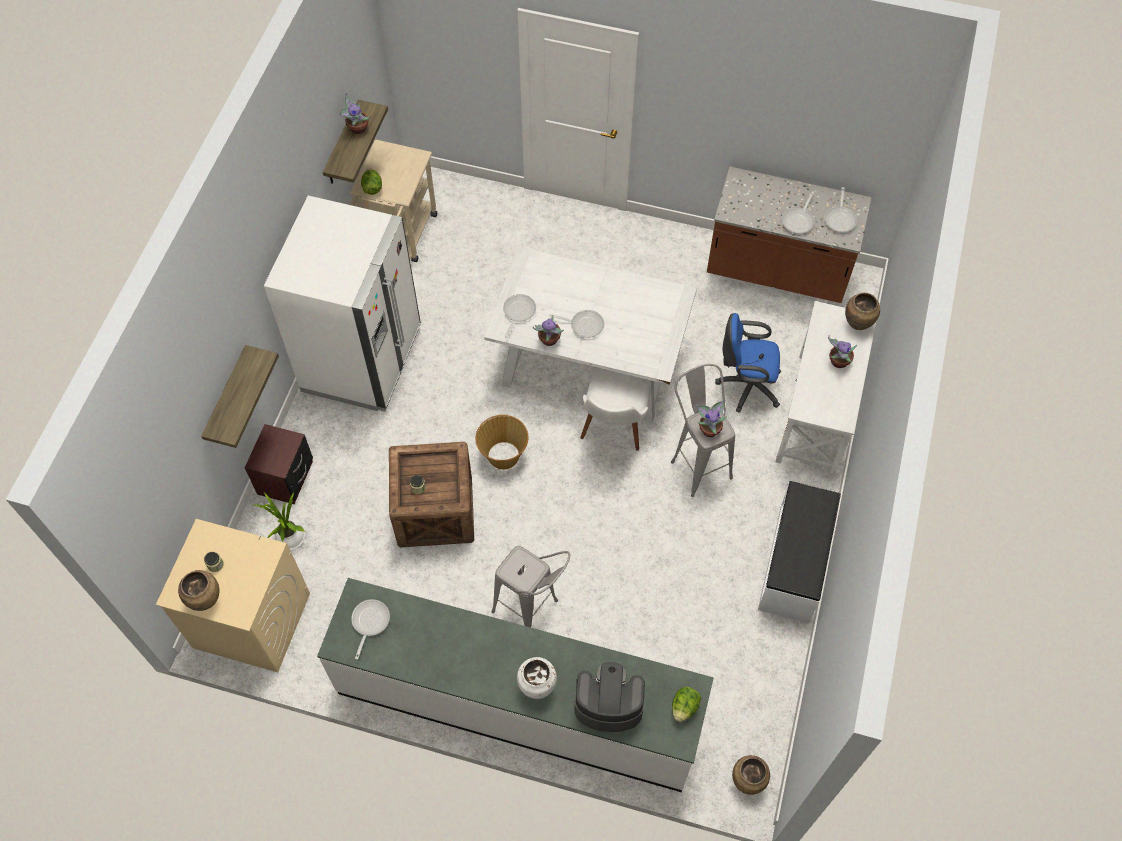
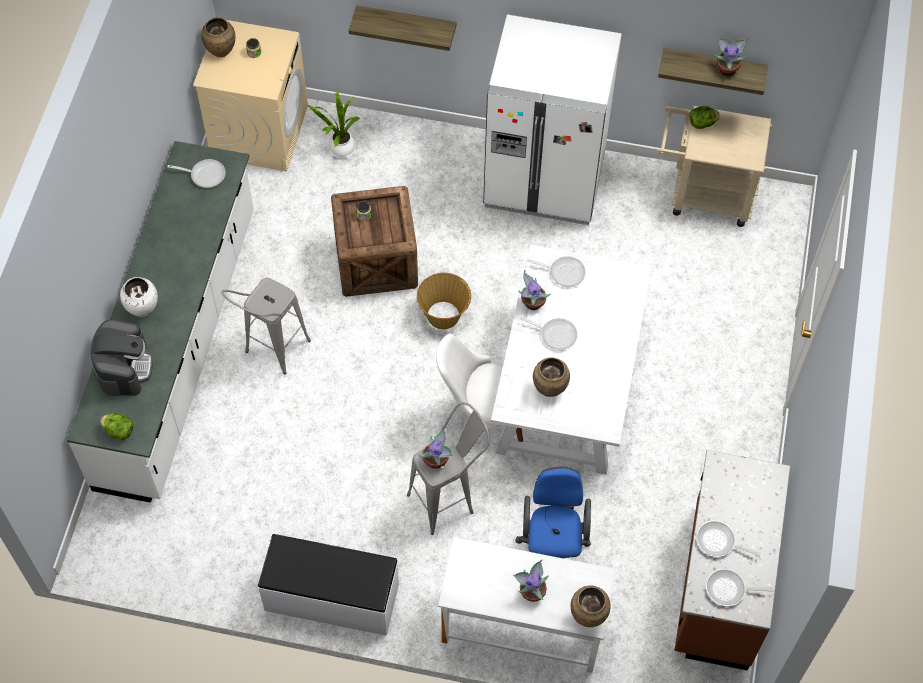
camera: 85 degrees right, 0 degrees up
brown nightstand [245,424,313,504] -> none
frying pan [549,310,604,338] -> frying pan turned 75 degrees counterclockwise [519,316,578,350]
brown vase [732,755,770,795] -> brown vase moved to [533,358,570,397]

